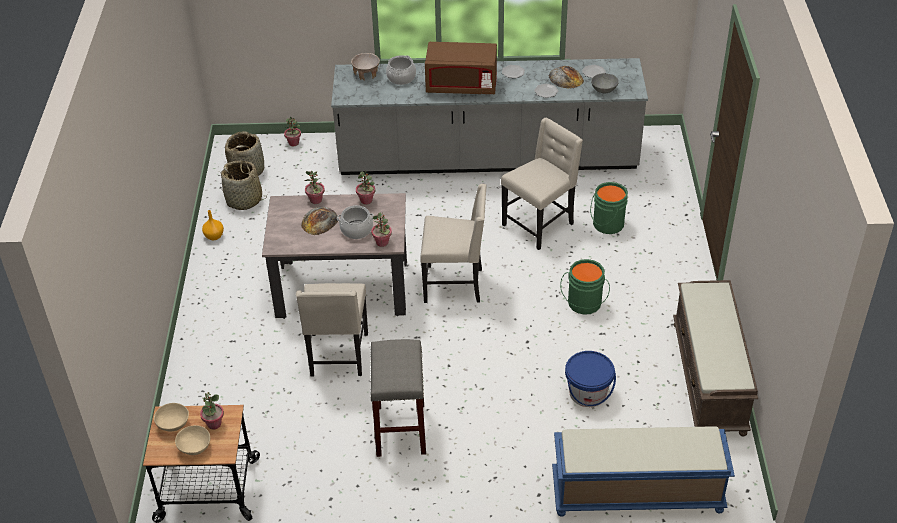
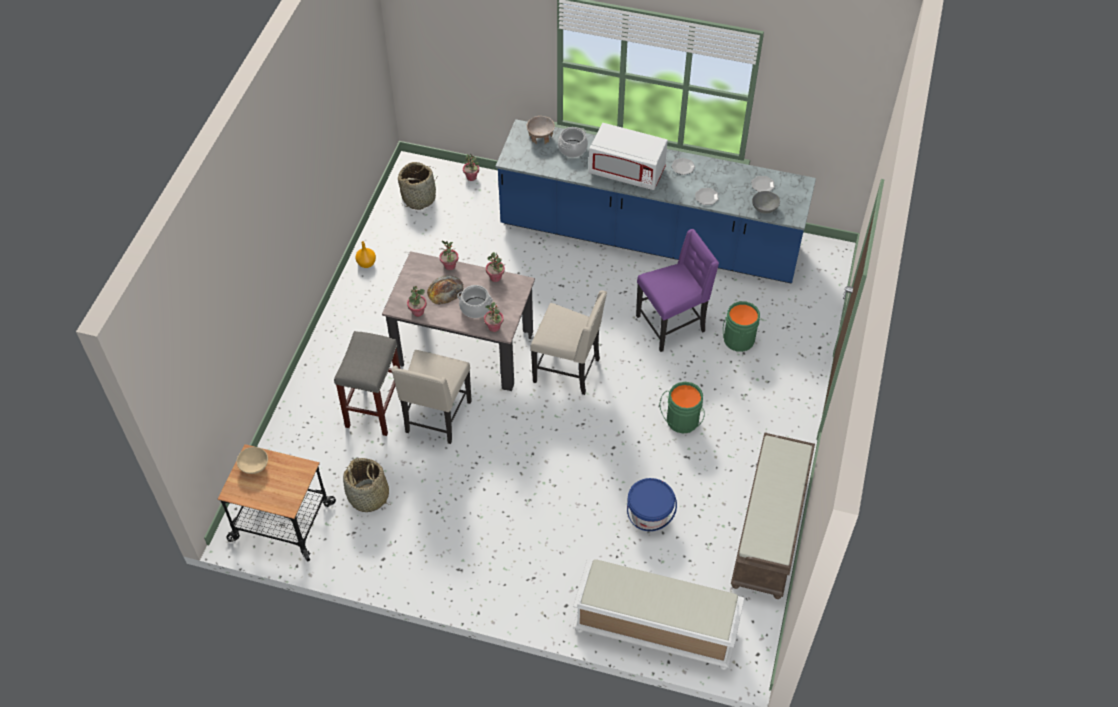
camera: 15 degrees right, 10 degrees up
beige bowl [175,425,210,455] -> none
potted plant [200,392,224,430] -> potted plant moved to [407,286,427,317]
basket [221,161,266,210] -> basket moved to [343,458,391,512]
grey counter [331,58,648,175] -> blue counter [495,119,816,284]
grey stool [370,339,426,457] -> grey stool moved to [334,331,400,436]
brown microwave [425,42,497,94] -> white microwave [589,123,668,190]
beige chair [501,118,583,250] -> purple chair [636,229,719,352]
bread [548,66,584,89] -> none
blue bench [552,426,735,517] -> white bench [573,559,745,670]

